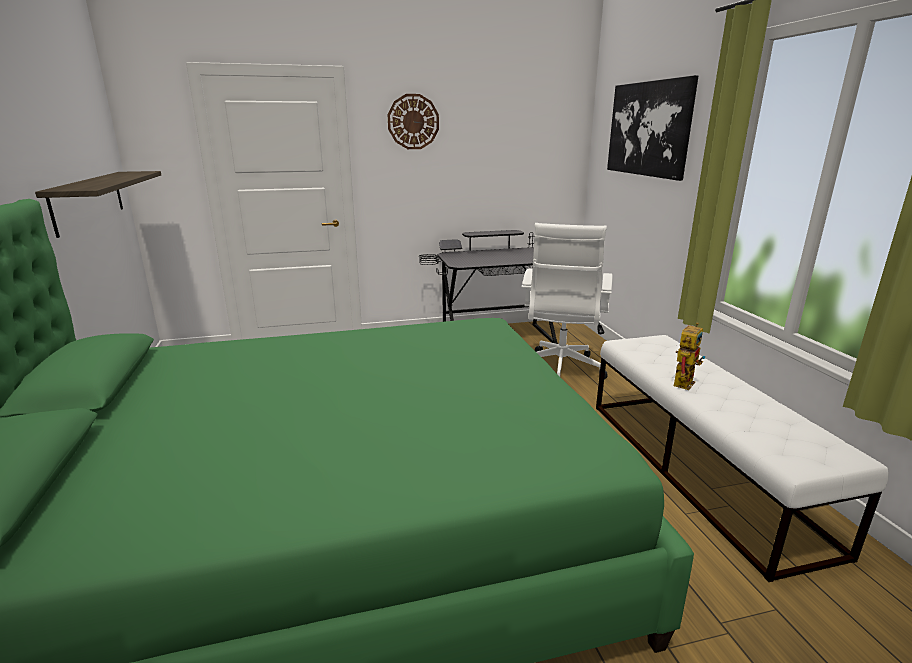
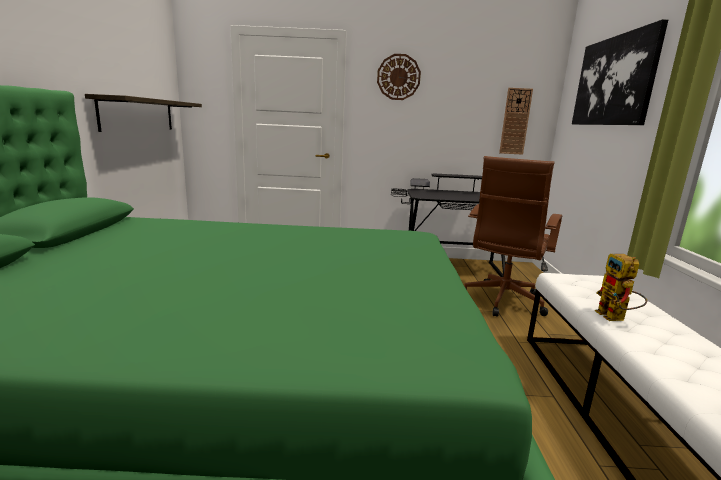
camera: 15 degrees right, 5 degrees down
white office chair [522,223,612,379] -> brown office chair [464,156,562,317]
toy robot [674,322,706,390] -> toy robot turned 120 degrees clockwise [595,254,647,321]
none -> wall clock [499,88,533,155]

